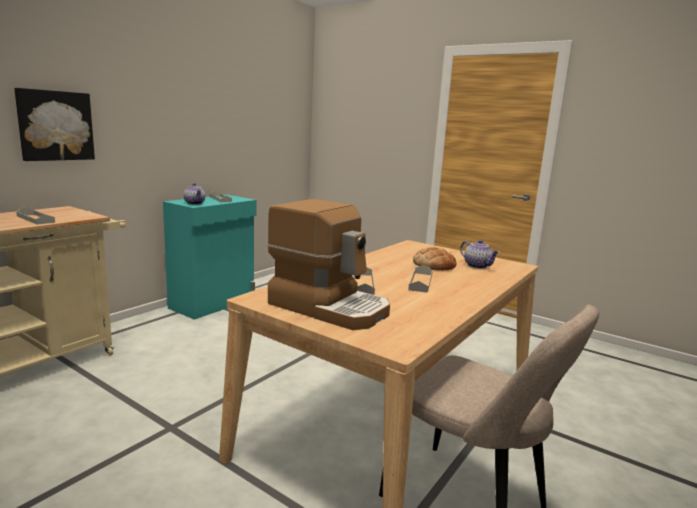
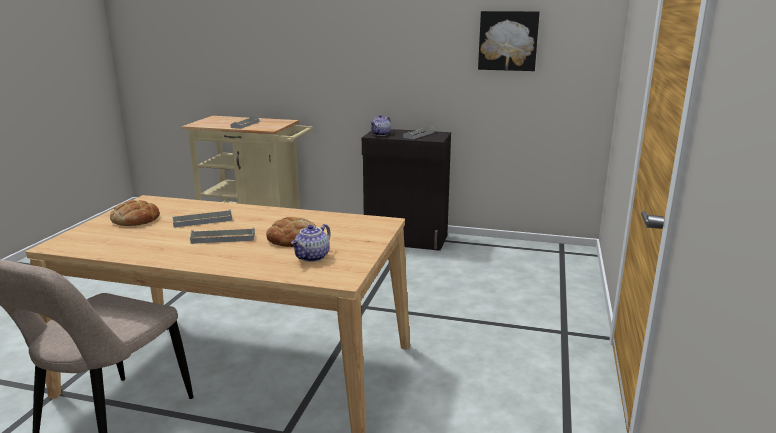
camera: 70 degrees right, 5 degrees up
picture [14,88,95,161] -> picture moved to [478,11,540,71]
turquoise cabinet [163,195,256,320] -> black cabinet [362,129,451,251]
coffee machine [267,199,390,330] -> bread [110,200,160,226]

